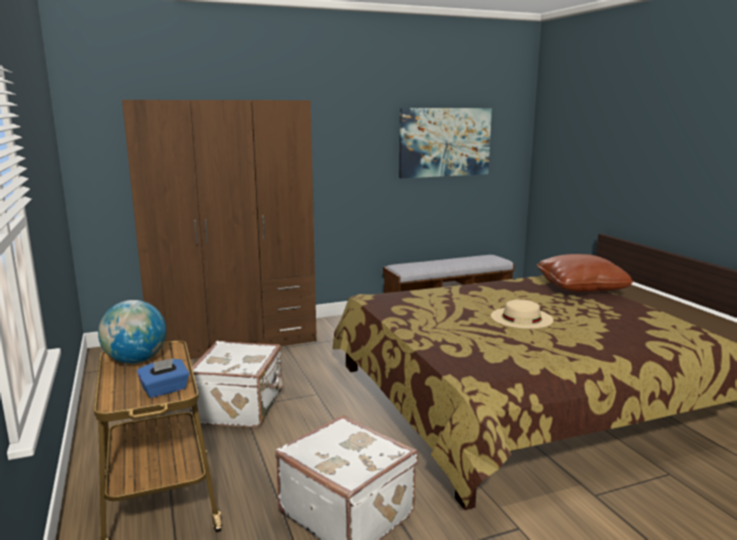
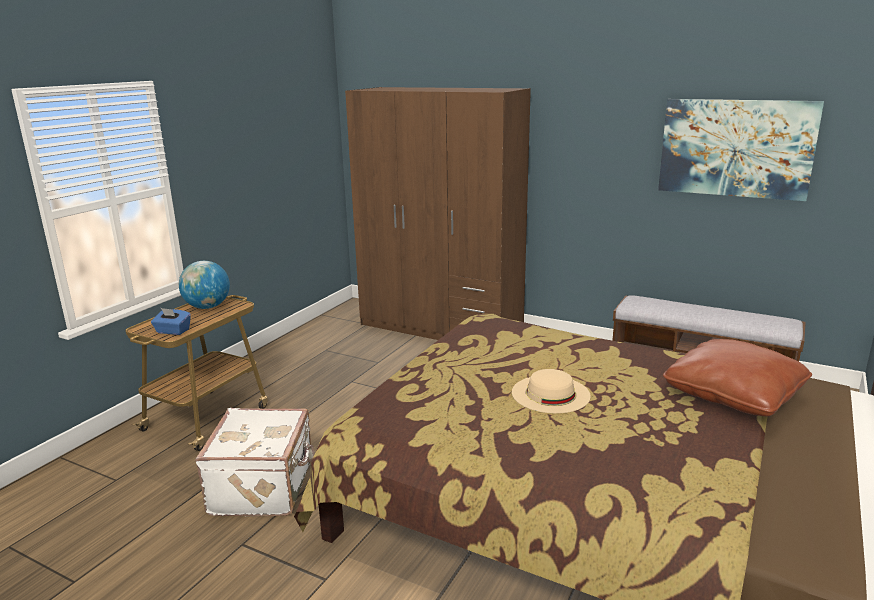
camera: 50 degrees right, 5 degrees up
white suitcase [190,341,284,428] -> none

